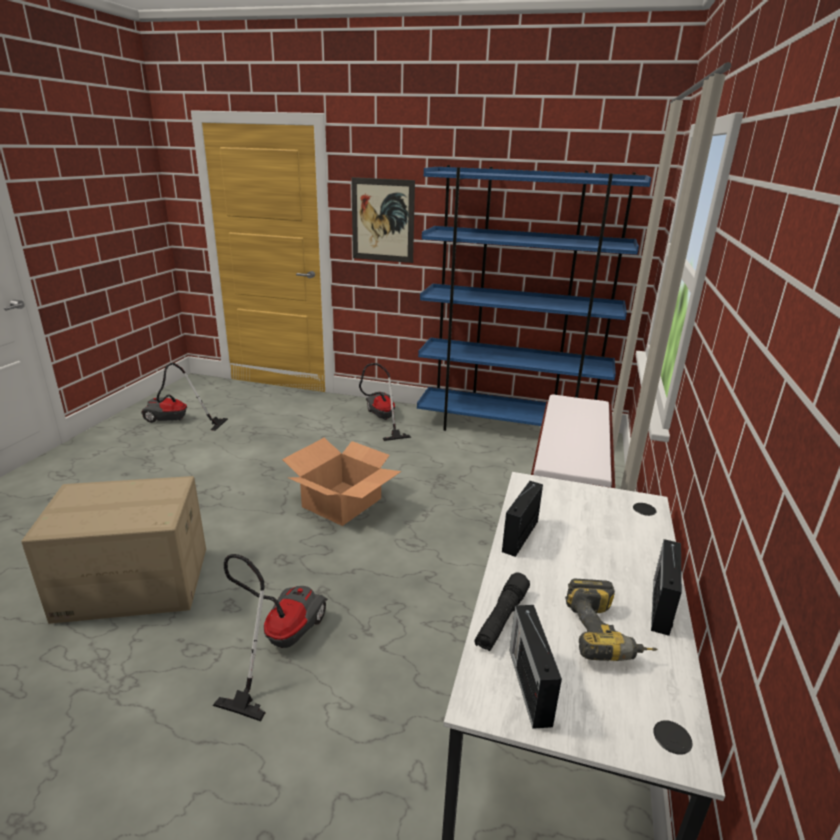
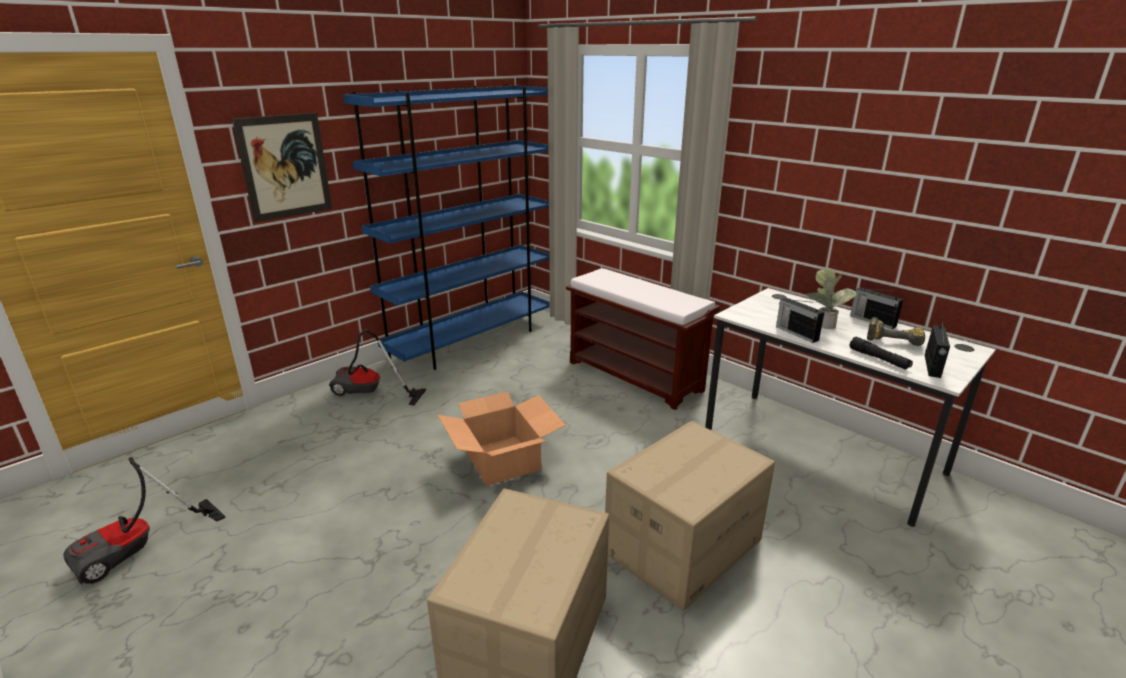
camera: 60 degrees left, 0 degrees up
vacuum cleaner [213,554,328,721] -> cardboard box [605,421,775,611]
radio [510,605,562,729] -> radio turned 90 degrees counterclockwise [925,320,950,378]
none -> potted plant [806,268,856,329]

